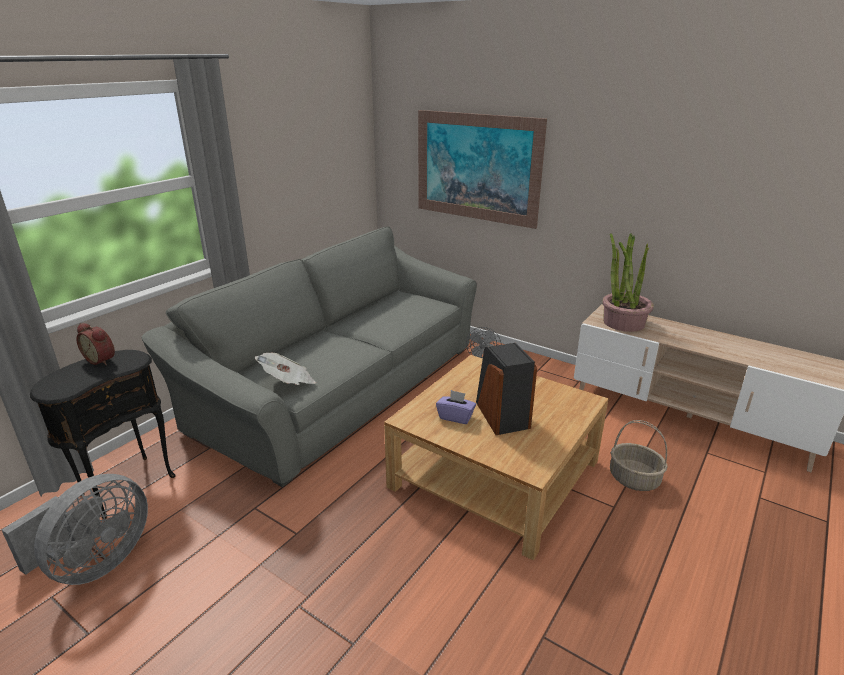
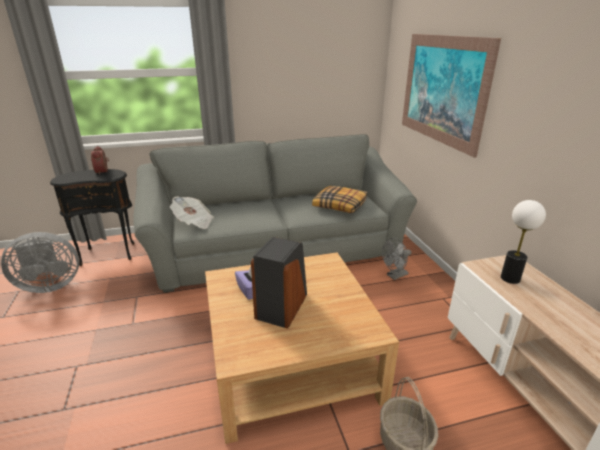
camera: 40 degrees right, 0 degrees up
potted plant [602,233,654,332] -> table lamp [501,200,546,284]
none -> pillow [312,185,367,213]

